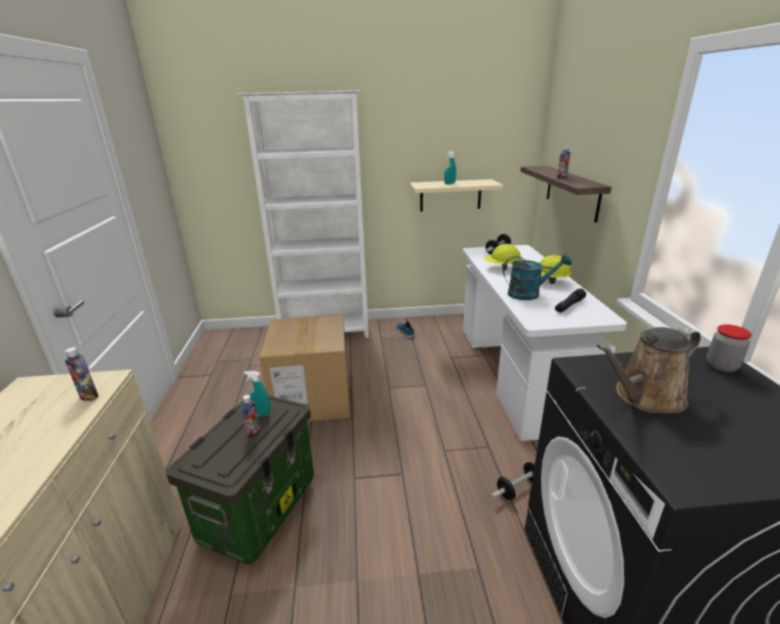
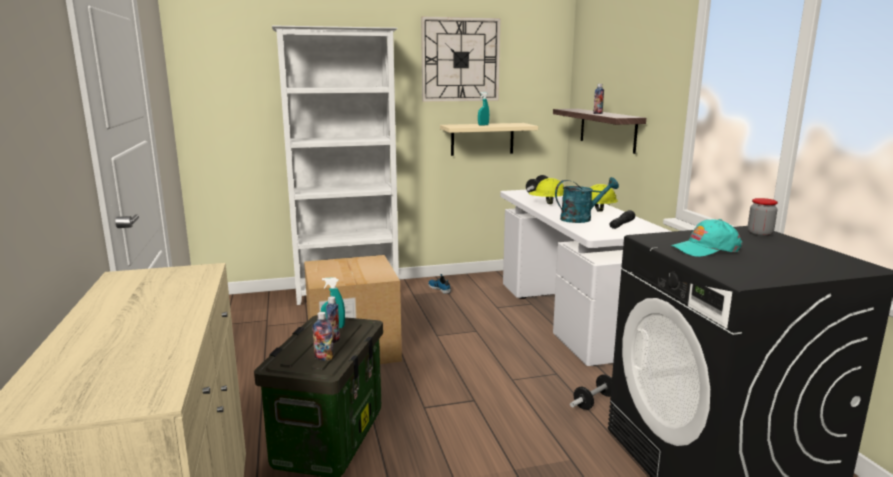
camera: 10 degrees left, 10 degrees down
bottle [65,347,99,401] -> bottle moved to [312,312,334,361]
brown watering can [597,327,701,413] -> turquoise cap [671,219,742,257]
none -> wall clock [421,17,501,102]

